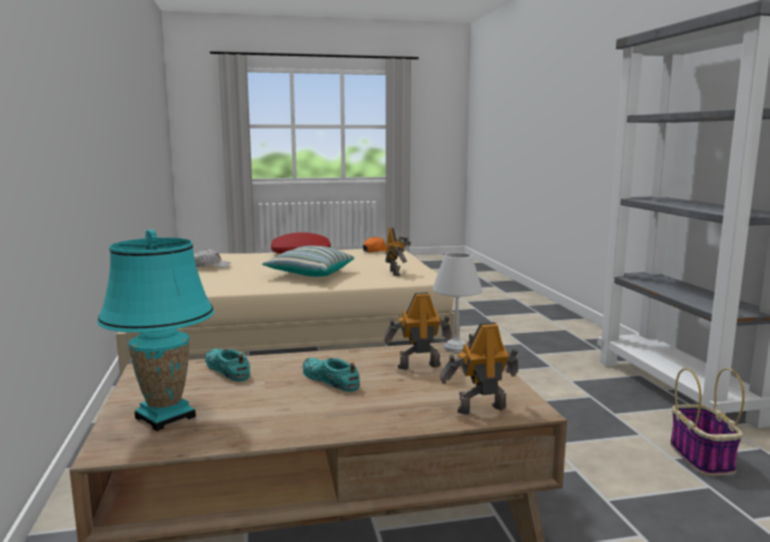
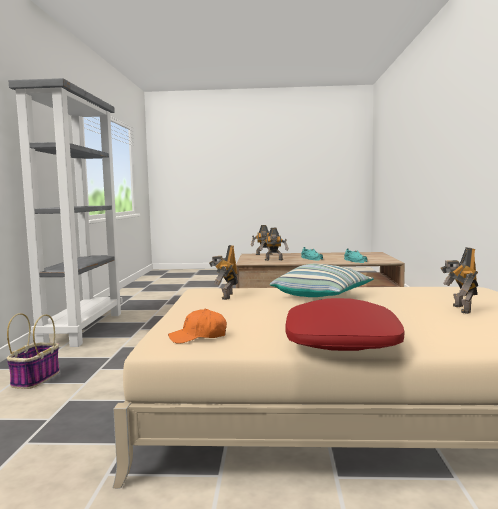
camera: 165 degrees left, 5 degrees down
turquoise table lamp [97,230,214,431] -> none
white cap [194,249,231,268] -> toy robot [441,247,478,314]
white table lamp [433,253,482,353] -> none
basket [670,368,745,476] -> basket moved to [7,313,60,389]

